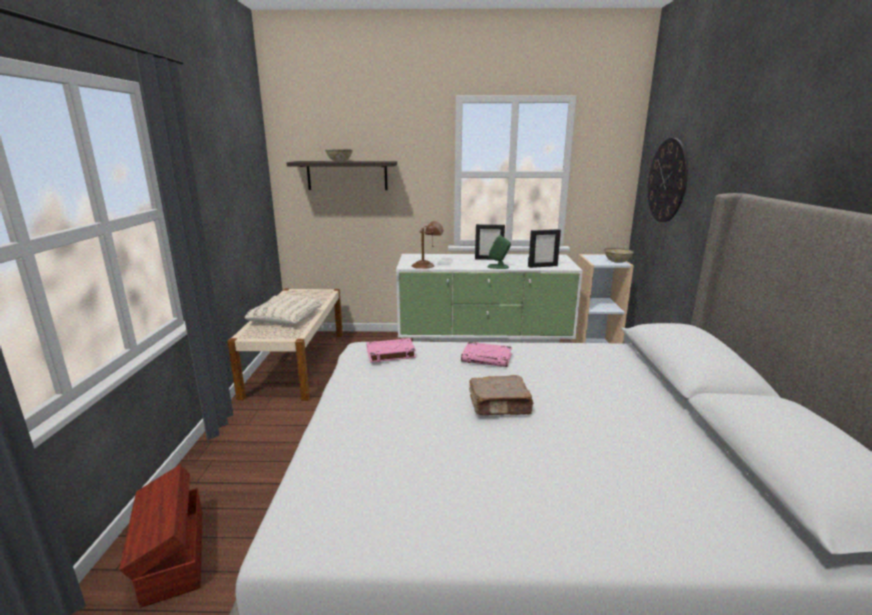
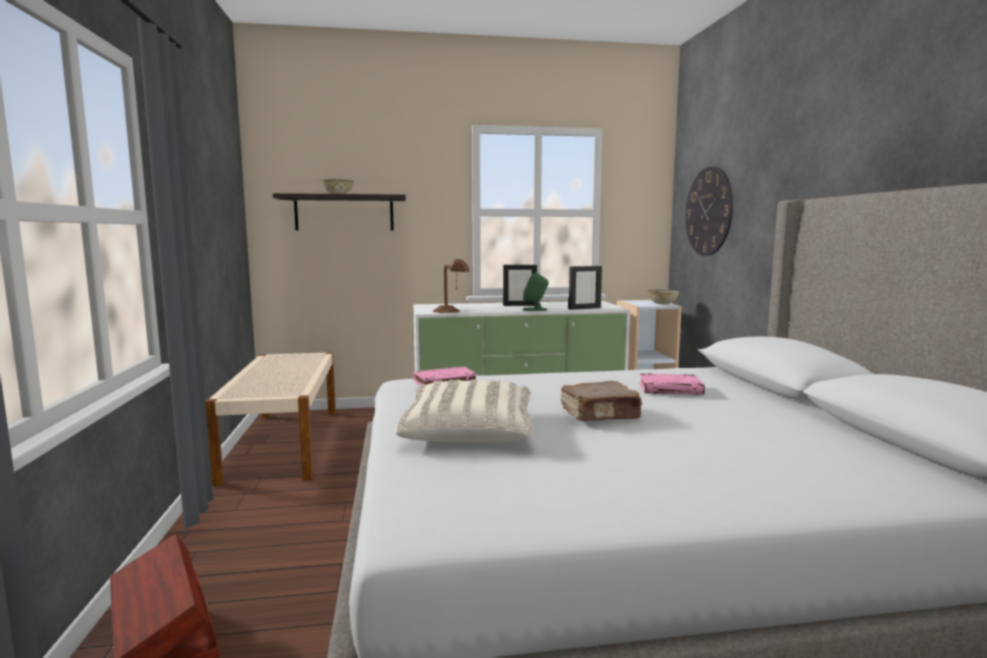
camera: 10 degrees left, 10 degrees down
beige pillow [245,295,322,325] -> beige pillow moved to [395,379,533,442]
pink book [461,342,512,367] -> pink book moved to [639,373,705,395]

